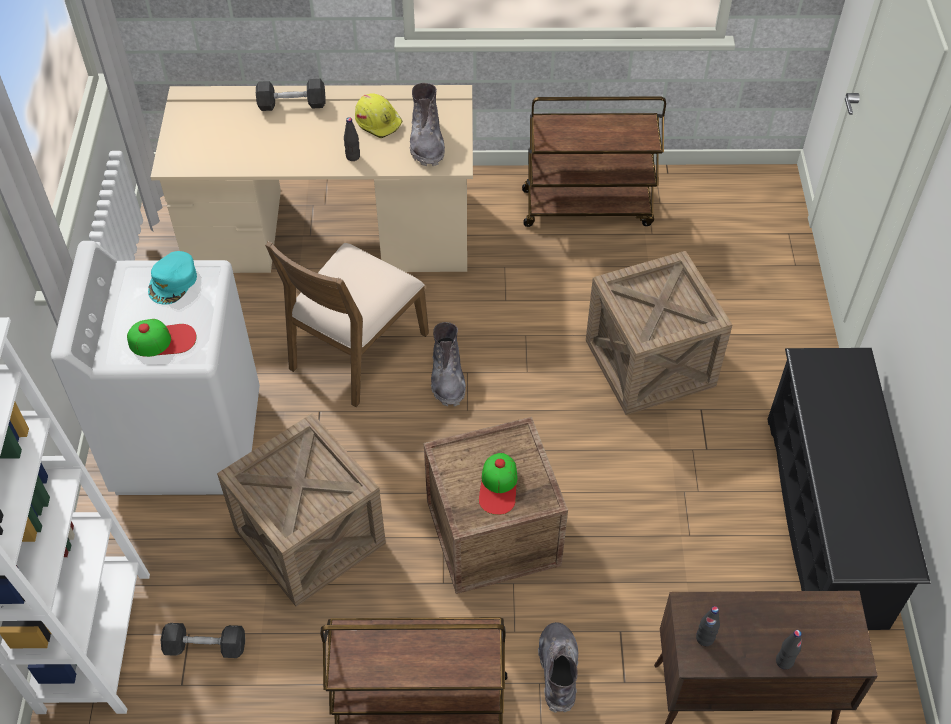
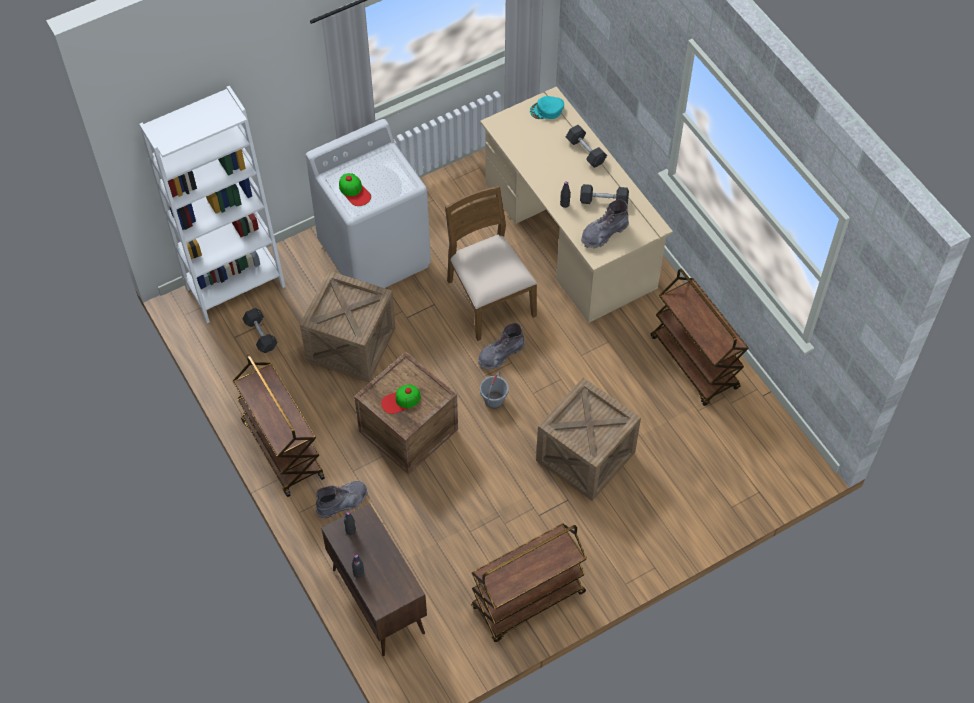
camera: 60 degrees right, 5 degrees up
turquoise cap [148,251,197,305] -> turquoise cap moved to [530,96,564,119]
brown chair [265,241,429,407] -> brown chair turned 60 degrees clockwise [445,185,537,341]
yellow hard hat [355,93,403,138] -> grey dumbbell [580,184,629,204]
black shoe rack [768,348,930,630] -> brown cart [471,524,587,642]
none -> grey bucket [480,371,509,409]

